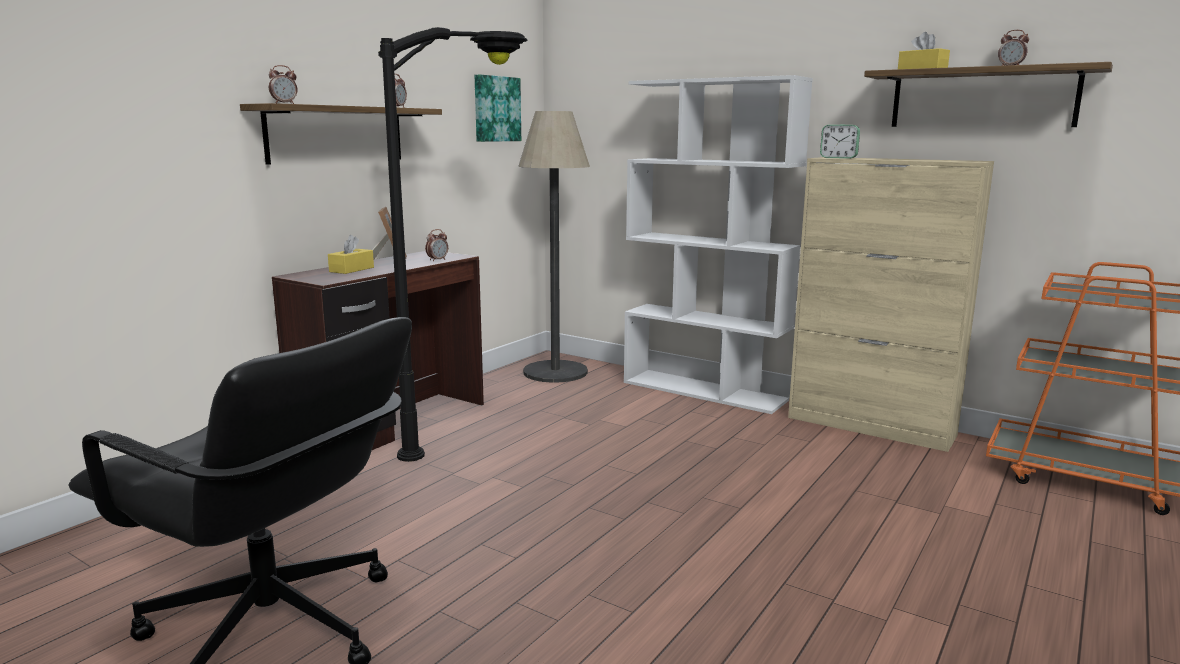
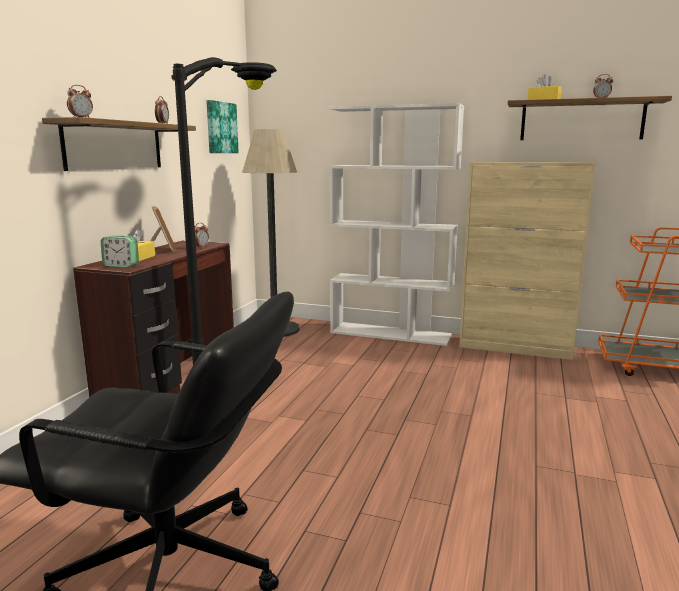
camera: 15 degrees left, 0 degrees up
alarm clock [820,125,860,159] -> alarm clock moved to [101,236,139,267]

